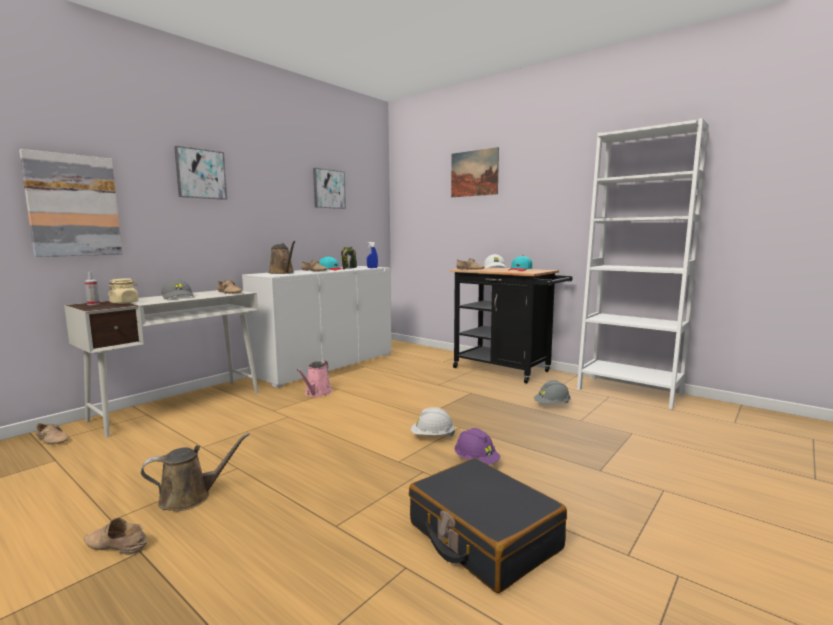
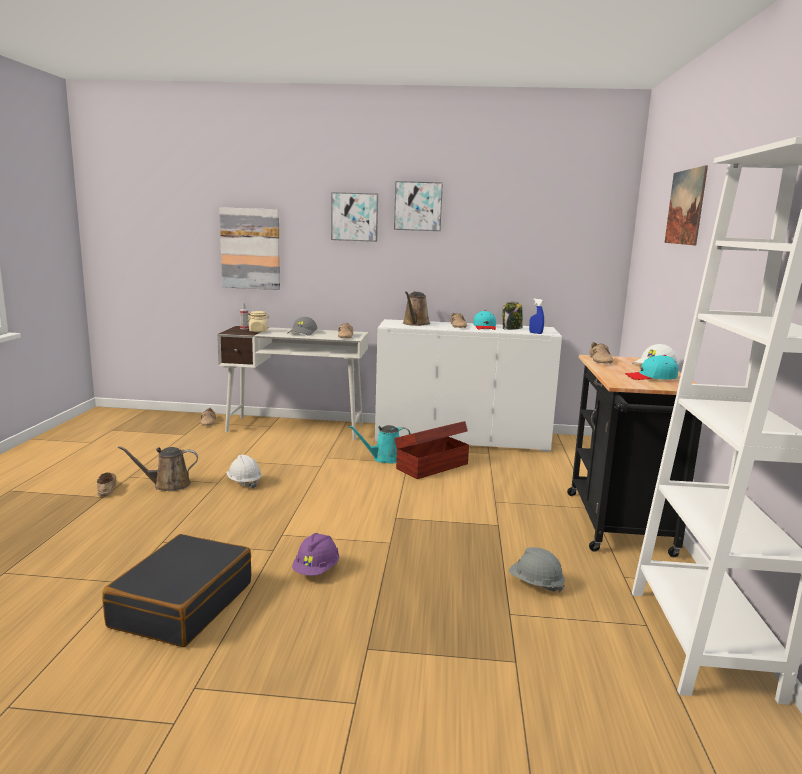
camera: 55 degrees right, 5 degrees up
brown watering can [141,433,250,511] -> brown watering can turned 135 degrees clockwise [118,446,198,491]
pink watering can [297,361,332,397] -> turquoise watering can [348,425,411,463]
picture [313,168,346,209] -> picture moved to [394,181,443,231]
white hard hat [411,407,455,436] -> white hard hat moved to [226,455,262,489]
none -> brown storage box [394,421,469,479]

